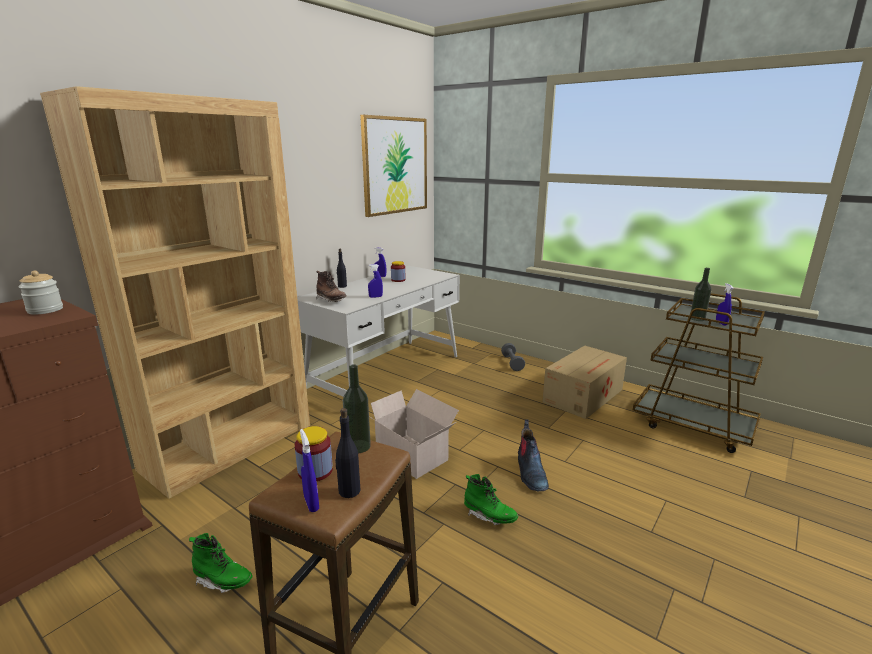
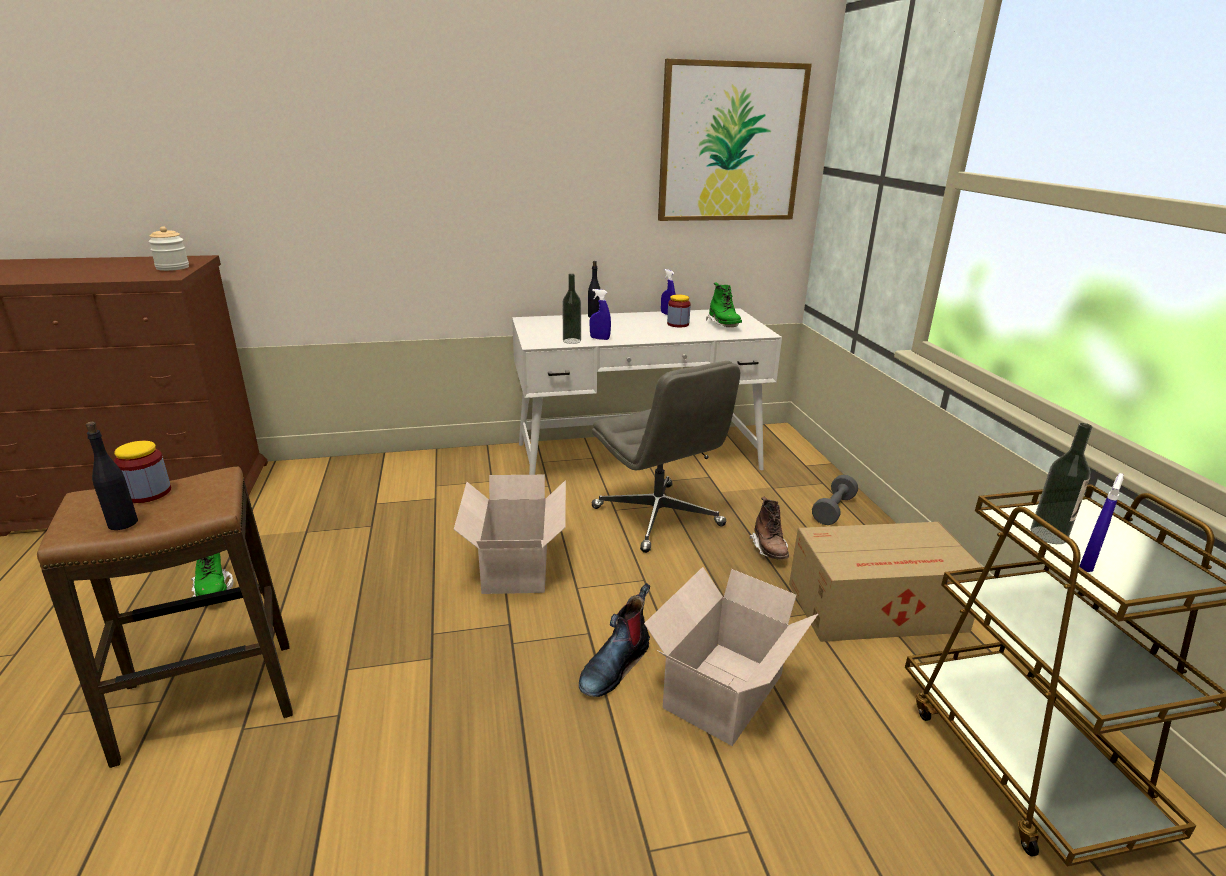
camera: 40 degrees right, 5 degrees up
brown bookcase [40,86,310,499] -> none
blue spray bottle [300,429,319,512] -> none
brown boot [316,271,347,302] -> brown boot moved to [750,497,789,559]
bottle [343,364,371,454] -> bottle moved to [562,274,581,344]
green boot [464,474,518,525] -> green boot moved to [706,282,742,327]
none -> grey office chair [592,361,740,553]
none -> cardboard box [644,567,818,746]

